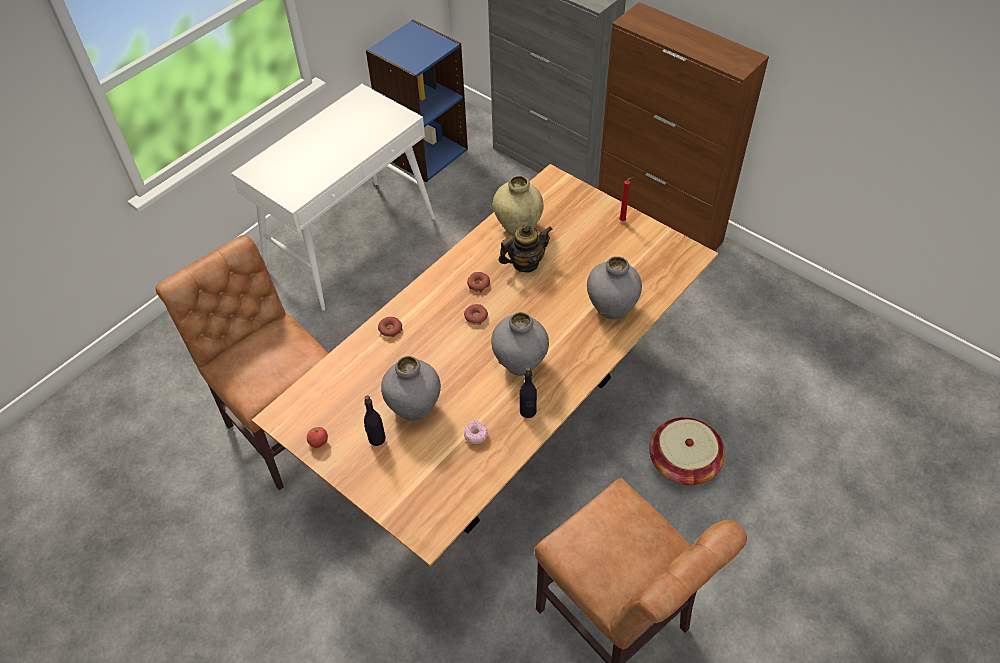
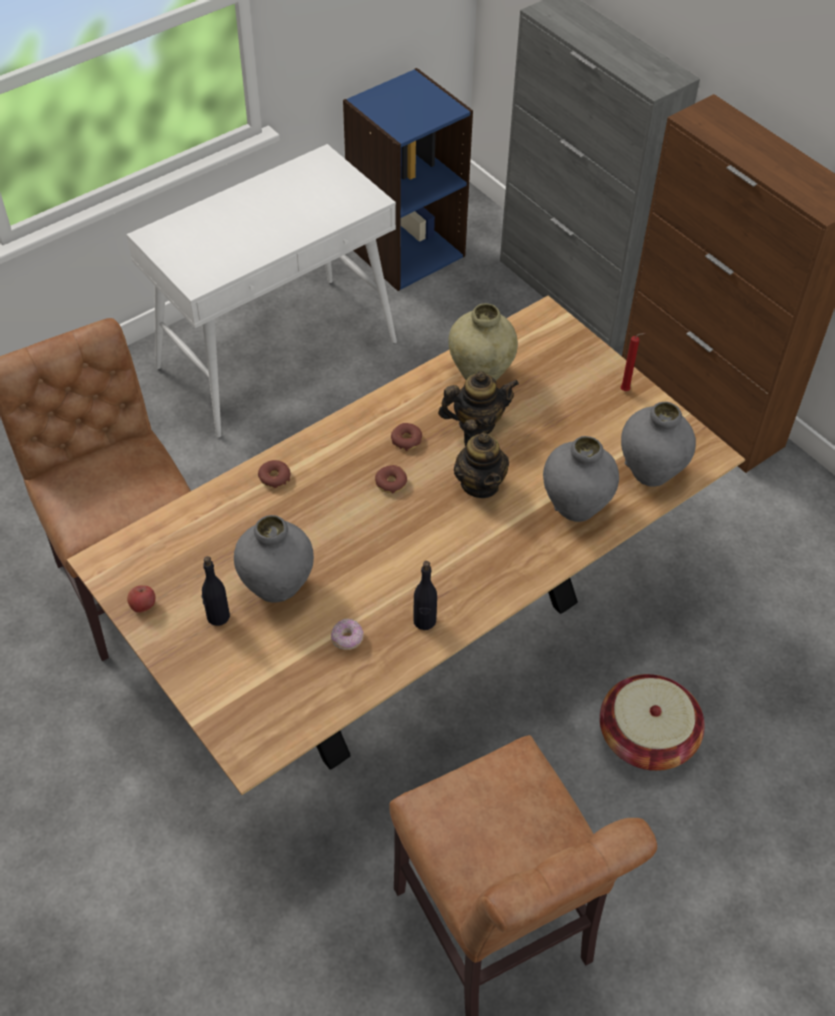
camera: 10 degrees right, 0 degrees up
grey vase [491,312,549,376] -> grey vase moved to [621,402,696,487]
none -> teapot [454,419,509,498]

